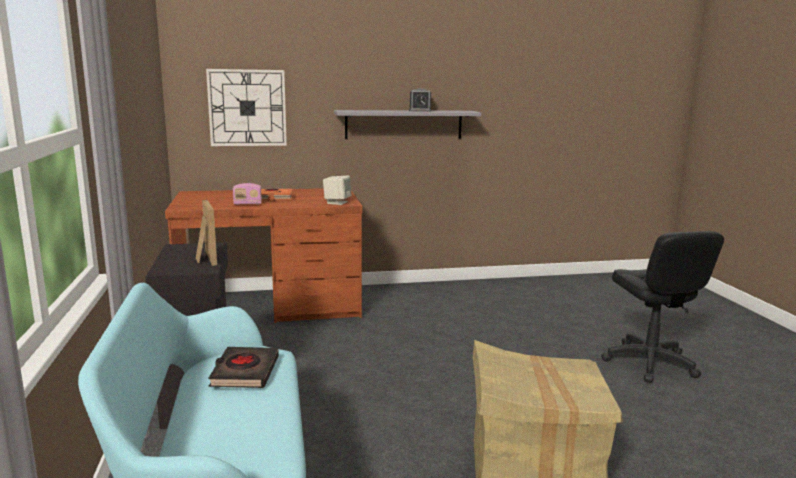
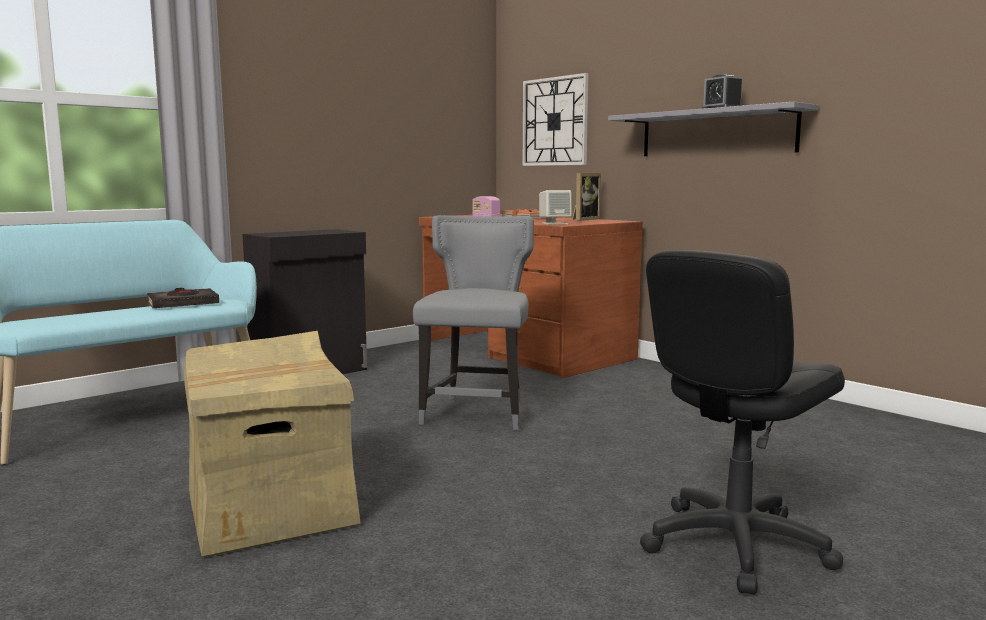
camera: 60 degrees right, 5 degrees down
picture frame [196,200,217,266] -> picture frame moved to [572,173,601,221]
none -> grey chair [413,215,534,430]

